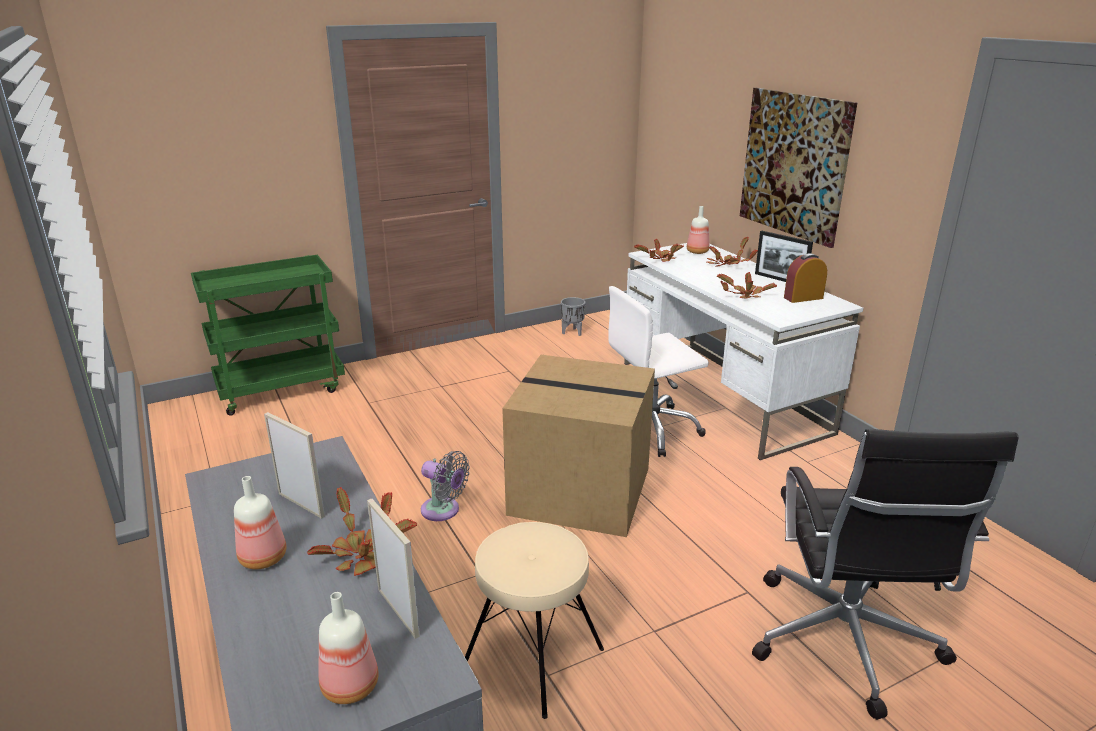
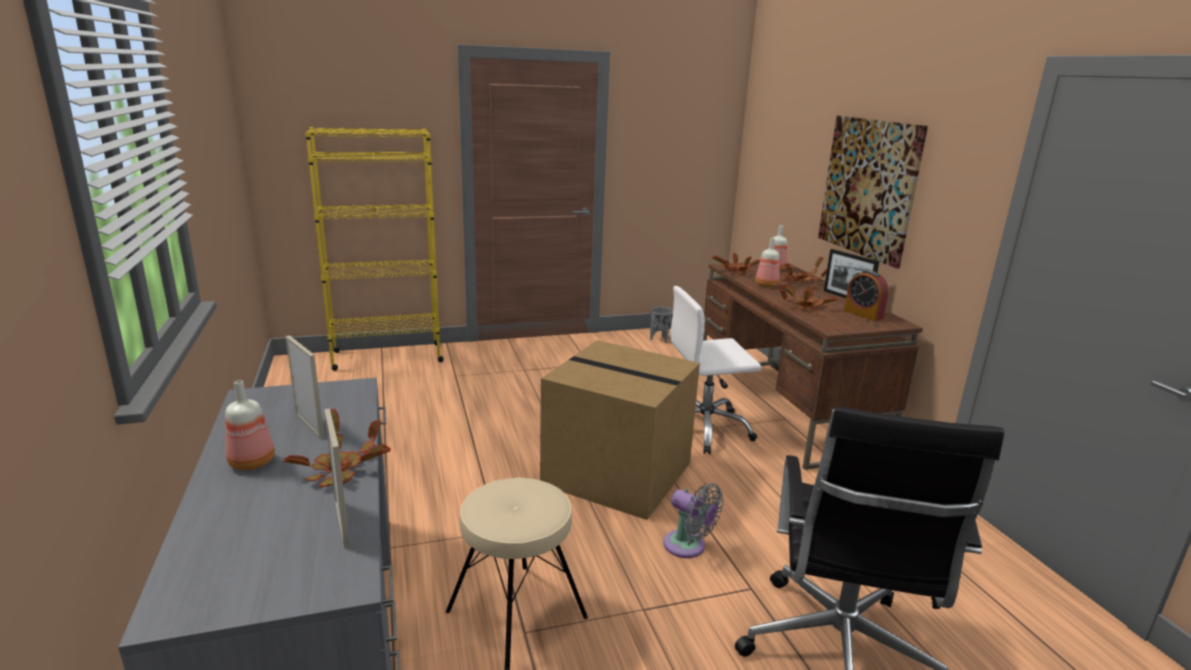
camera: 10 degrees right, 5 degrees down
green cart [191,255,345,416] -> yellow bookcase [305,127,444,371]
bottle [318,592,379,704] -> bottle moved to [755,238,780,287]
grey fan [421,451,470,521] -> grey fan moved to [663,483,724,558]
white desk [624,243,863,460] -> brown desk [703,262,923,470]
alarm clock [784,253,827,303] -> alarm clock turned 120 degrees counterclockwise [844,270,889,321]

